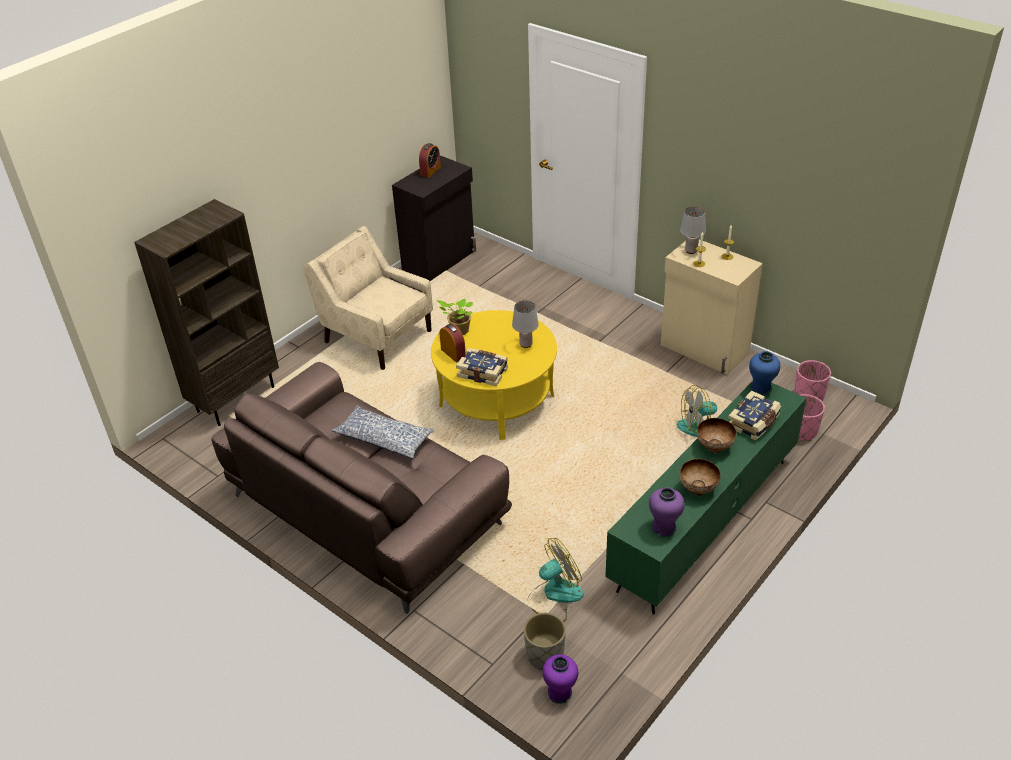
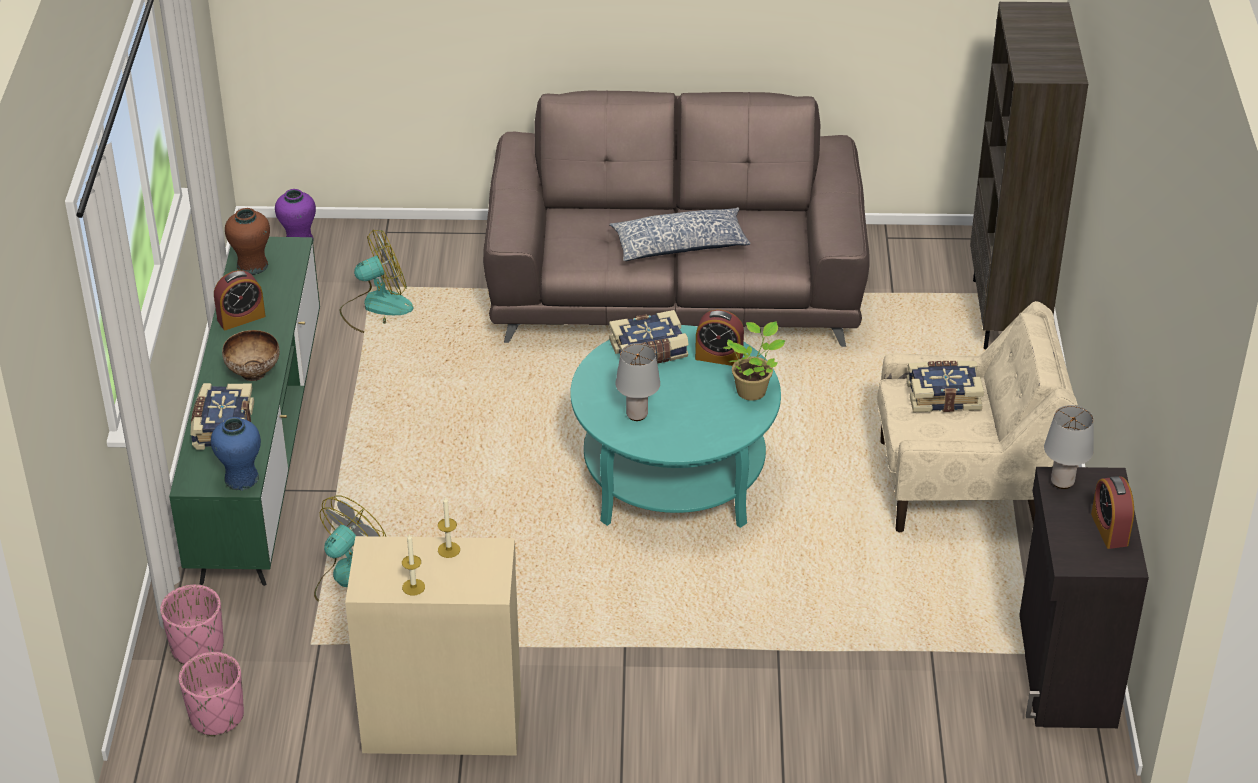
camera: 140 degrees right, 0 degrees up
yellow coffee table [431,310,557,440] -> turquoise coffee table [570,325,781,528]
grey planter [524,613,566,670] -> none
fan [530,538,584,622] -> fan turned 135 degrees counterclockwise [340,229,414,333]
purple vase [649,487,685,537] -> brown vase [225,208,270,275]
bowl [679,459,720,496] -> alarm clock [214,270,265,330]
grey table lamp [680,206,706,254] -> grey table lamp moved to [1044,405,1094,489]
none -> book [907,361,984,412]

